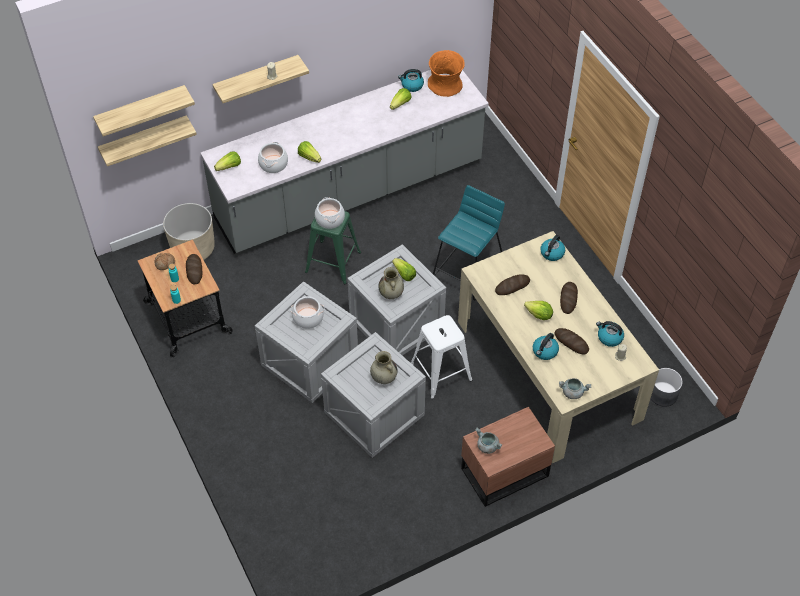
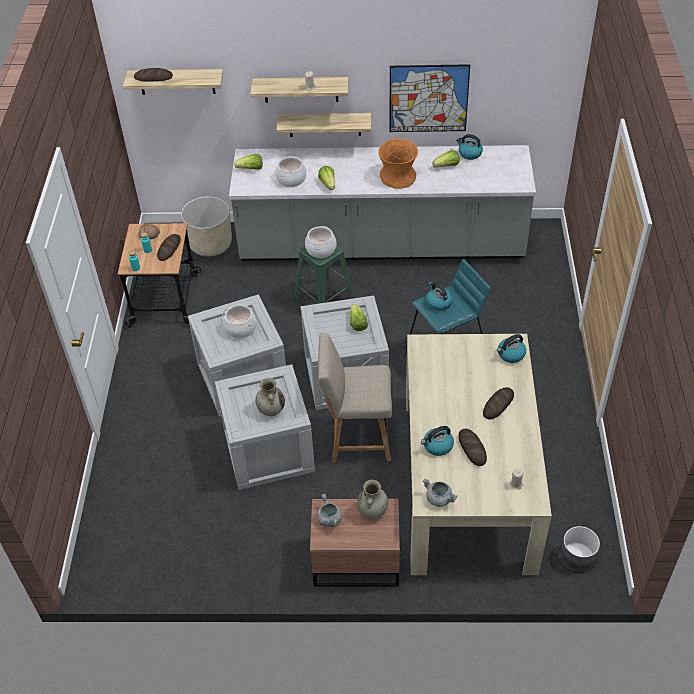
camera: 30 degrees right, 5 degrees down
shelf [98,115,197,166] -> shelf moved to [277,113,371,137]
beige vase [379,267,404,299] -> beige vase moved to [357,480,388,519]
white stool [411,315,472,399] -> beige chair [318,334,392,462]
orange vase [428,50,465,97] -> orange vase moved to [378,138,418,189]
bread [495,274,530,295] -> bread moved to [134,68,173,82]
lettuce [524,301,553,320] -> none
kettle [596,321,624,347] -> kettle moved to [426,282,453,311]
none -> picture [390,64,470,132]

